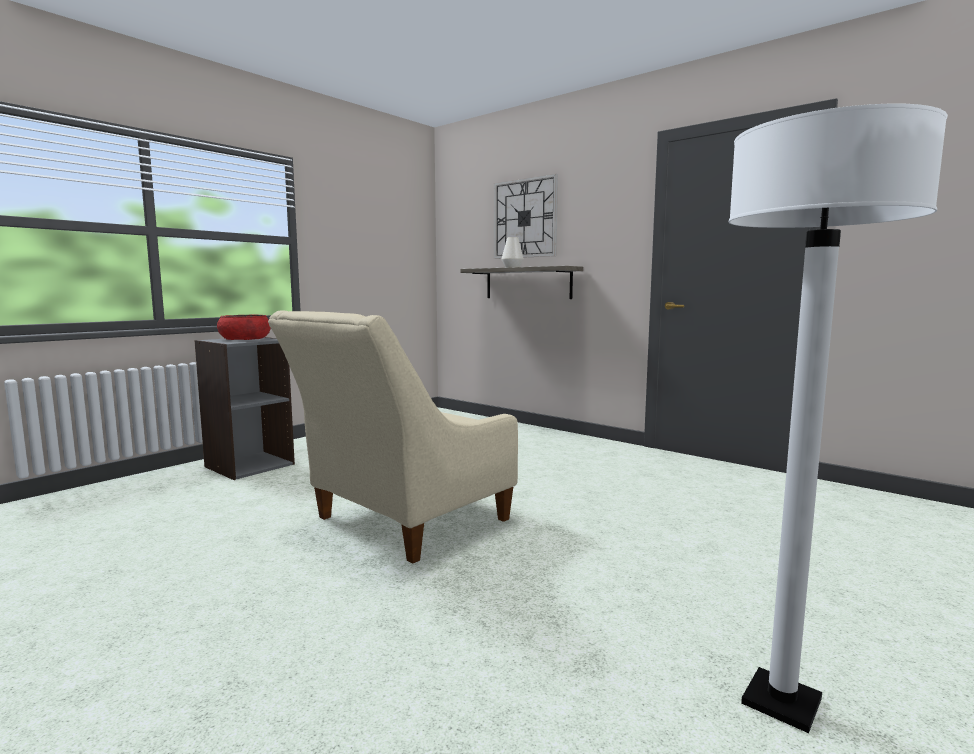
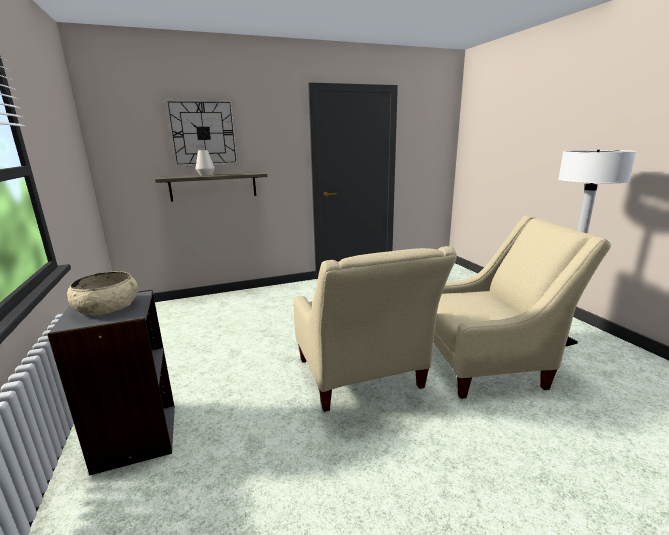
camera: 60 degrees left, 10 degrees up
red bowl [217,315,271,340] -> beige bowl [67,271,138,315]
none -> beige armchair [434,215,611,399]

